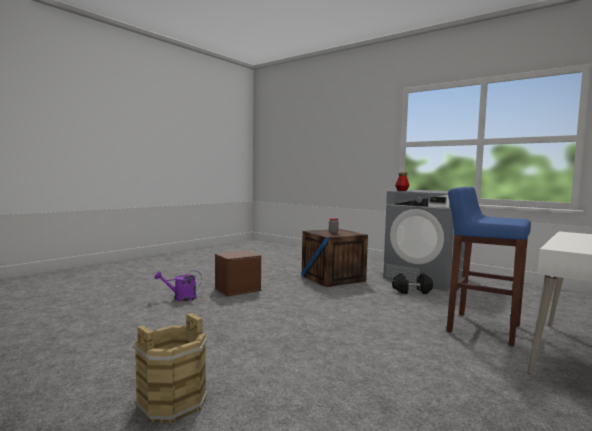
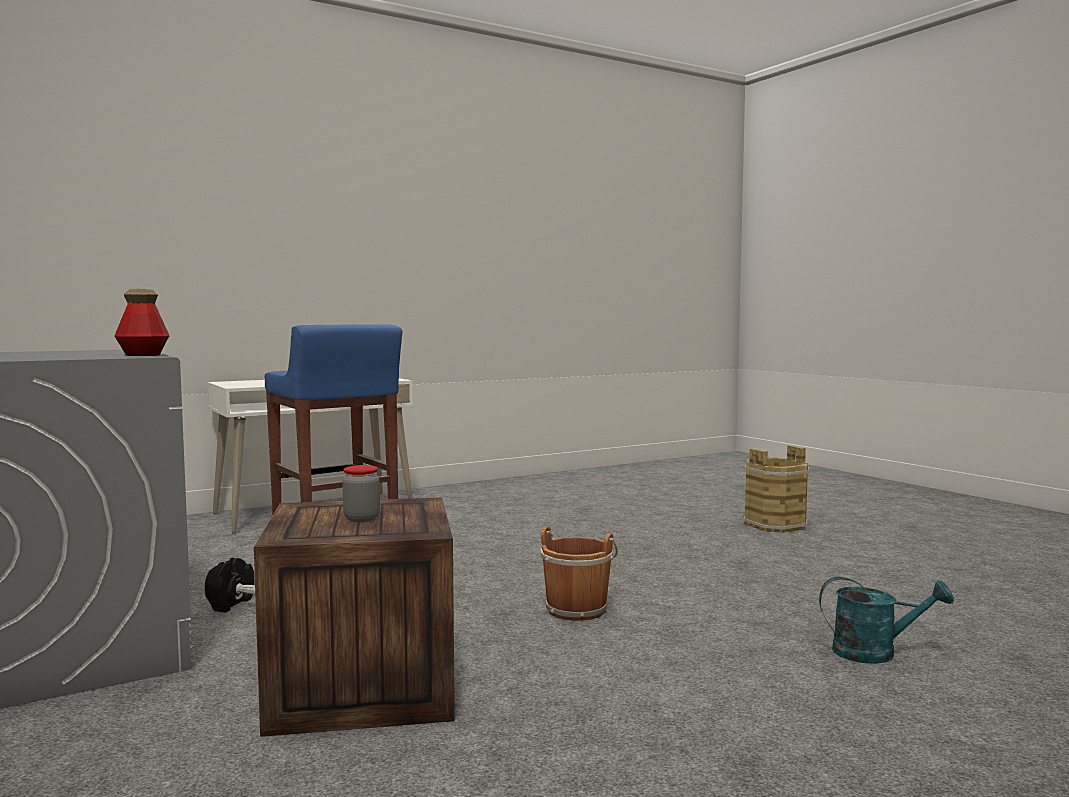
camera: 160 degrees left, 0 degrees up
purple watering can [154,270,202,301] -> turquoise watering can [819,577,954,664]
brown storage box [215,250,262,297] -> none
none -> brown bucket [540,527,618,621]

